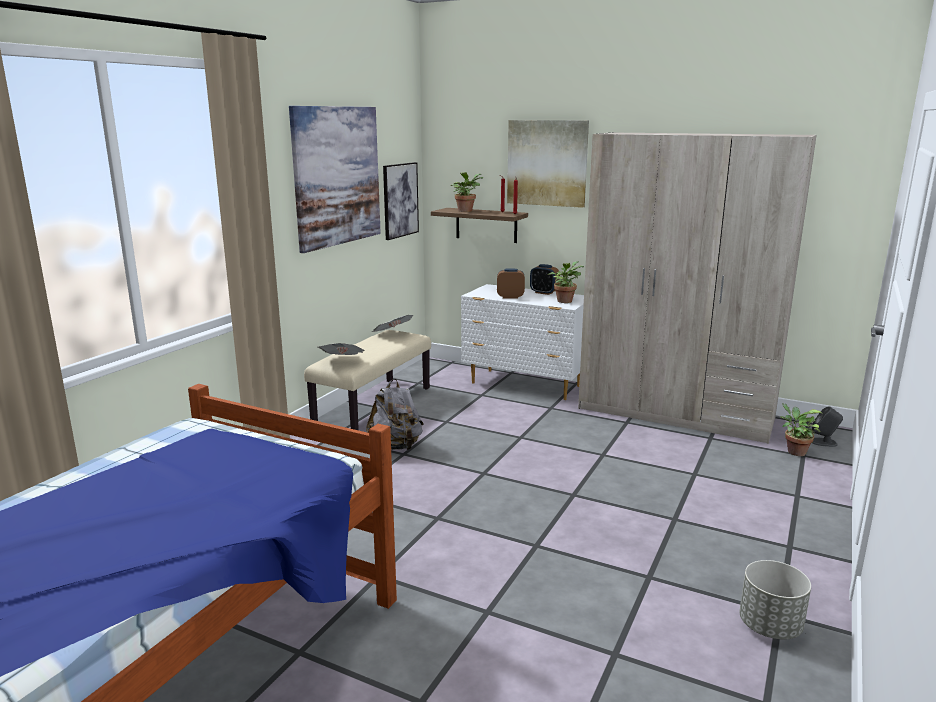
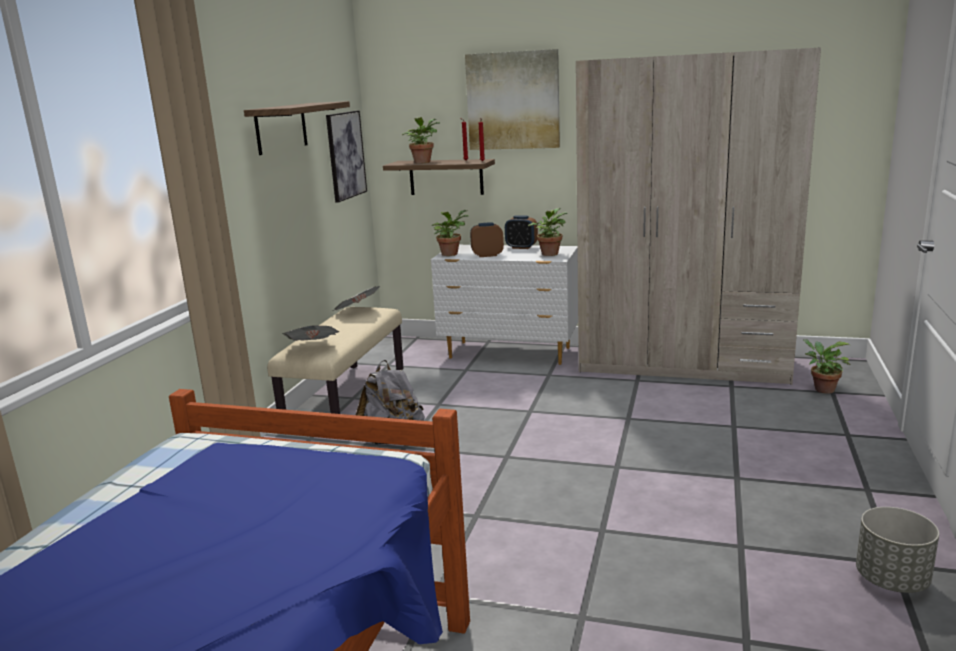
camera: 10 degrees left, 0 degrees up
picture [289,106,381,253] -> shelf [244,101,350,155]
grey speaker [812,406,843,447] -> none
none -> potted plant [432,210,469,256]

